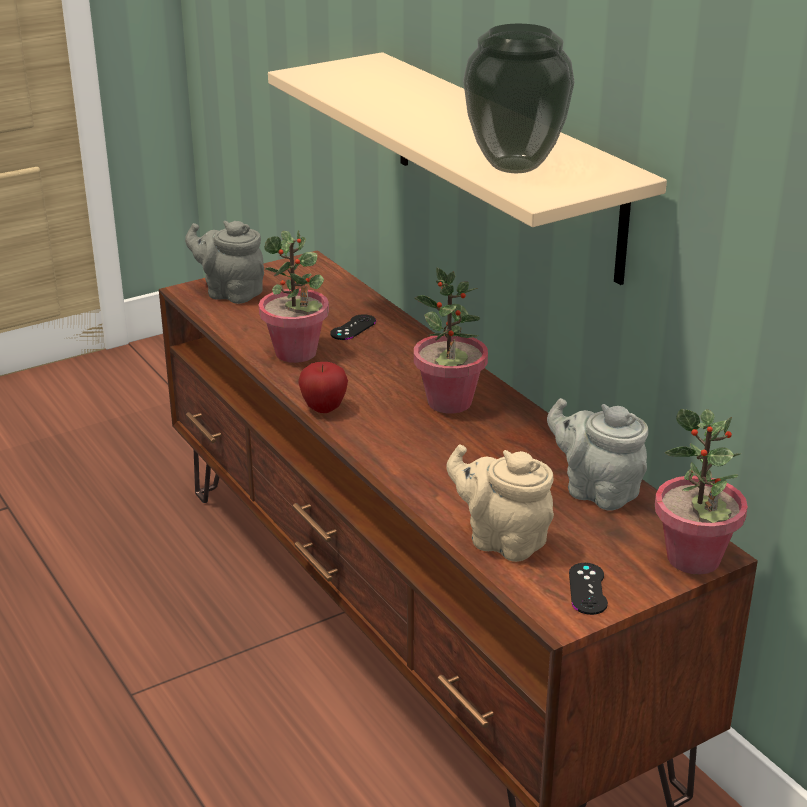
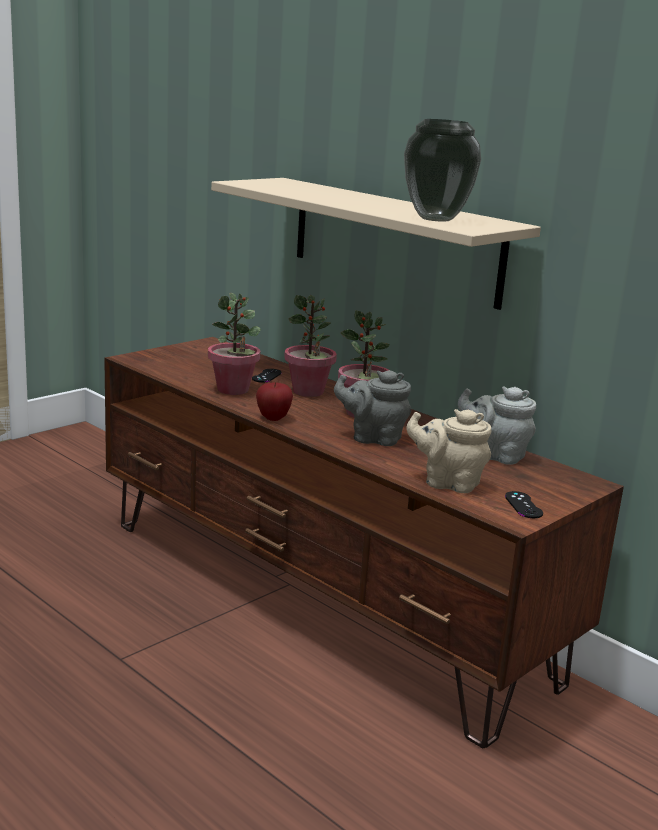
camera: 15 degrees left, 10 degrees down
grey teapot [185,221,264,304] -> grey teapot moved to [334,370,411,446]
potted plant [655,409,748,575] -> potted plant moved to [284,295,337,397]

